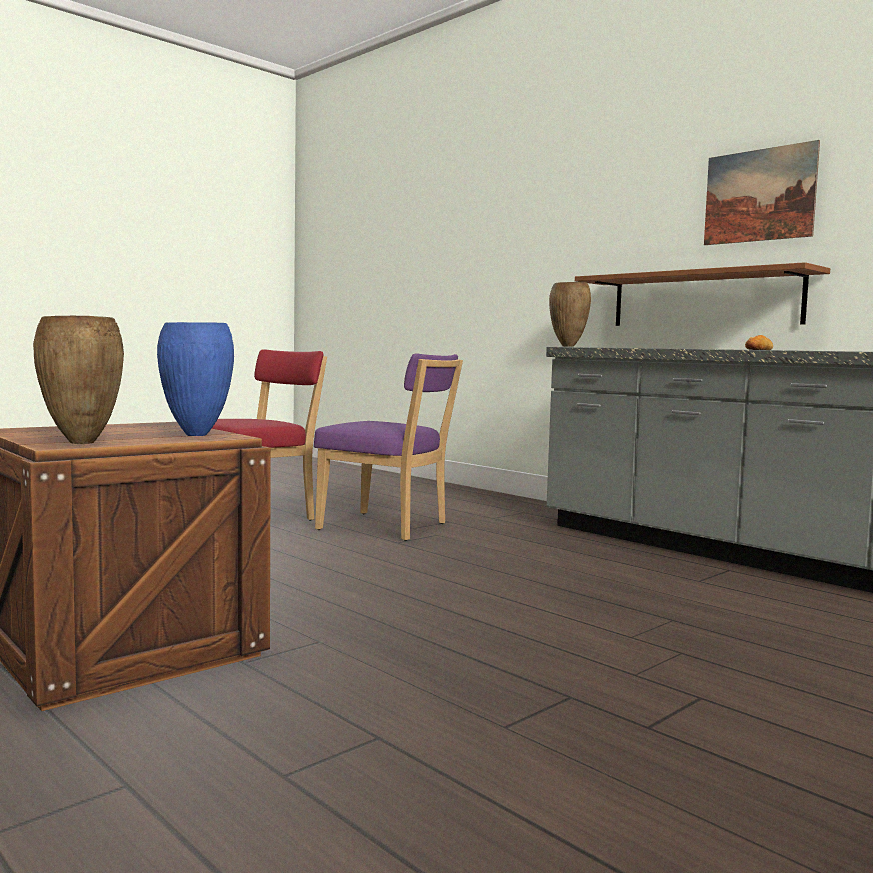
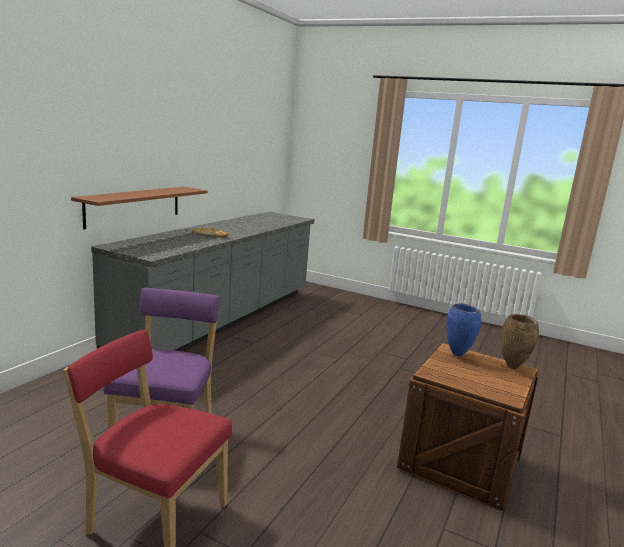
camera: 110 degrees left, 10 degrees up
brown vase [549,282,591,347] -> none
picture [704,140,820,245] -> none

